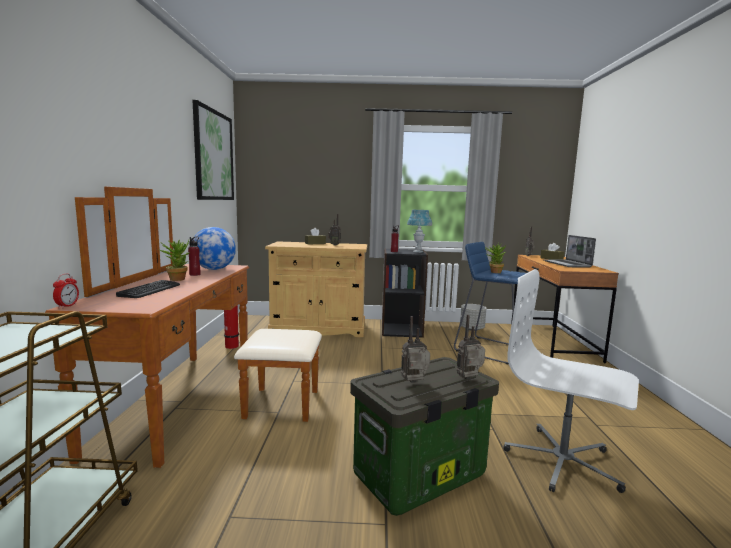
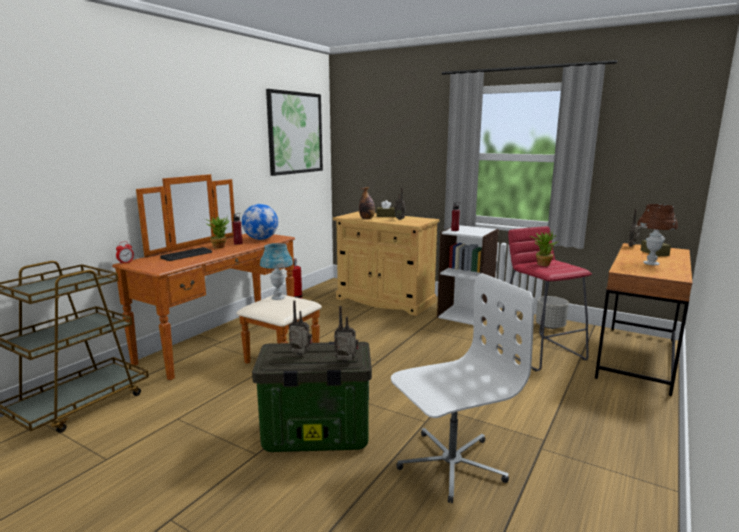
camera: 30 degrees right, 5 degrees up
black bookcase [382,249,428,338] -> white bookcase [437,225,499,325]
blue table lamp [407,210,432,253] -> blue table lamp moved to [260,243,293,300]
blue stool [454,242,526,365] -> red stool [498,226,592,371]
white office chair [504,269,639,493] -> white office chair turned 90 degrees clockwise [391,273,534,503]
laptop [544,235,596,268] -> brown table lamp [637,204,678,265]
none -> bottle [359,187,375,219]

